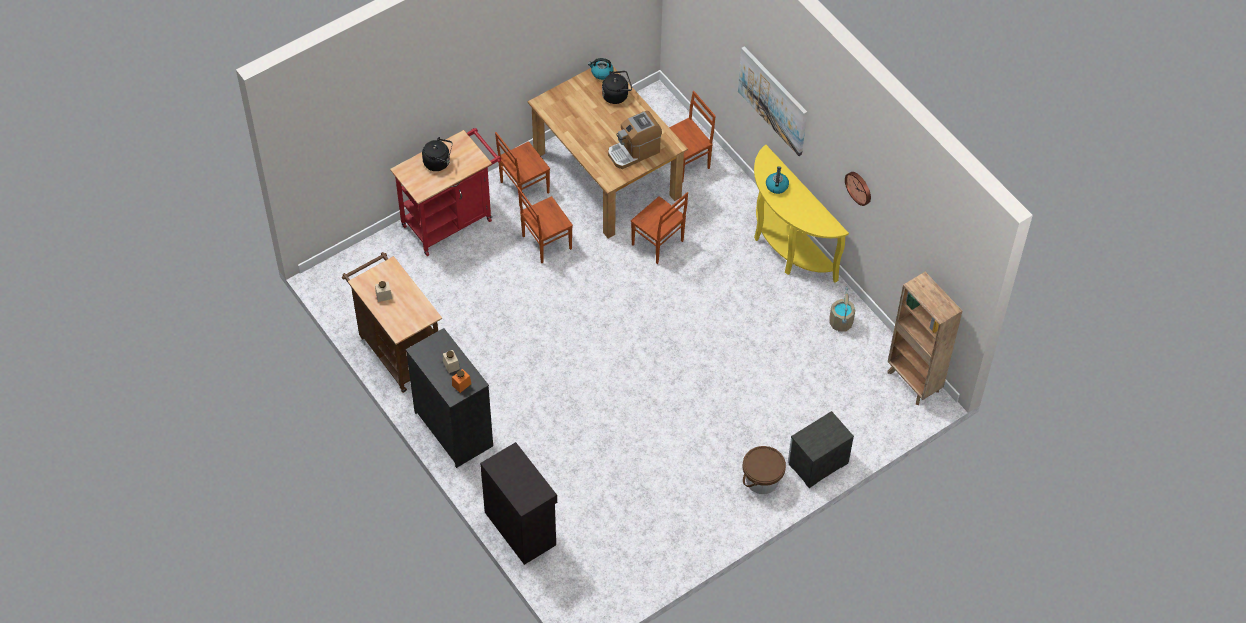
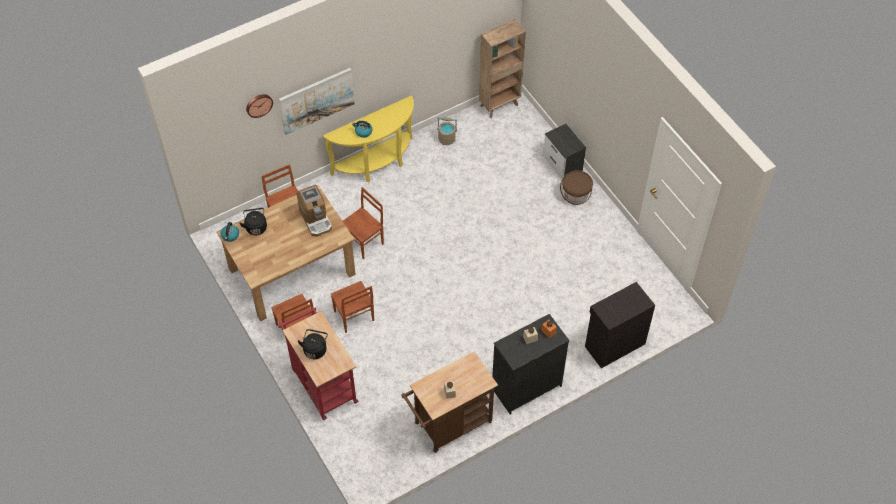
camera: 85 degrees left, 0 degrees up
wall clock [845,172,871,206] -> wall clock moved to [246,94,273,118]

